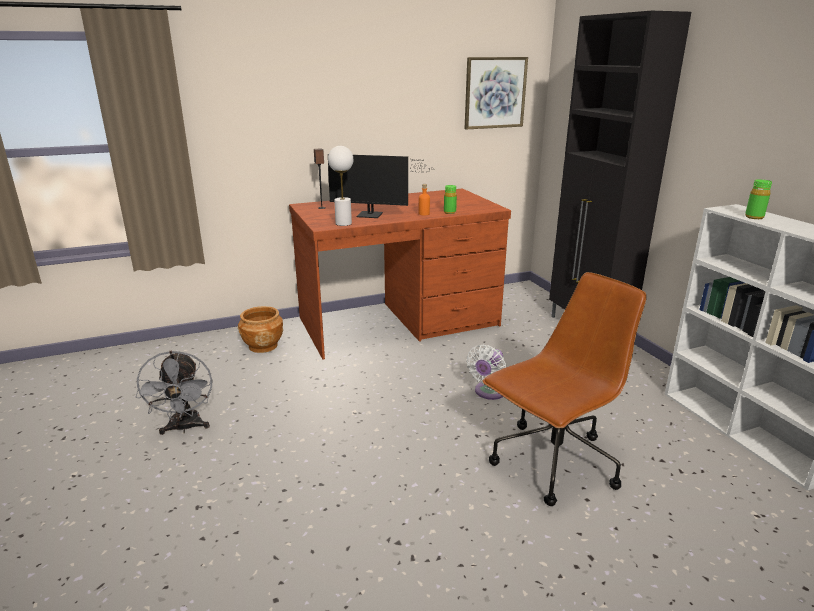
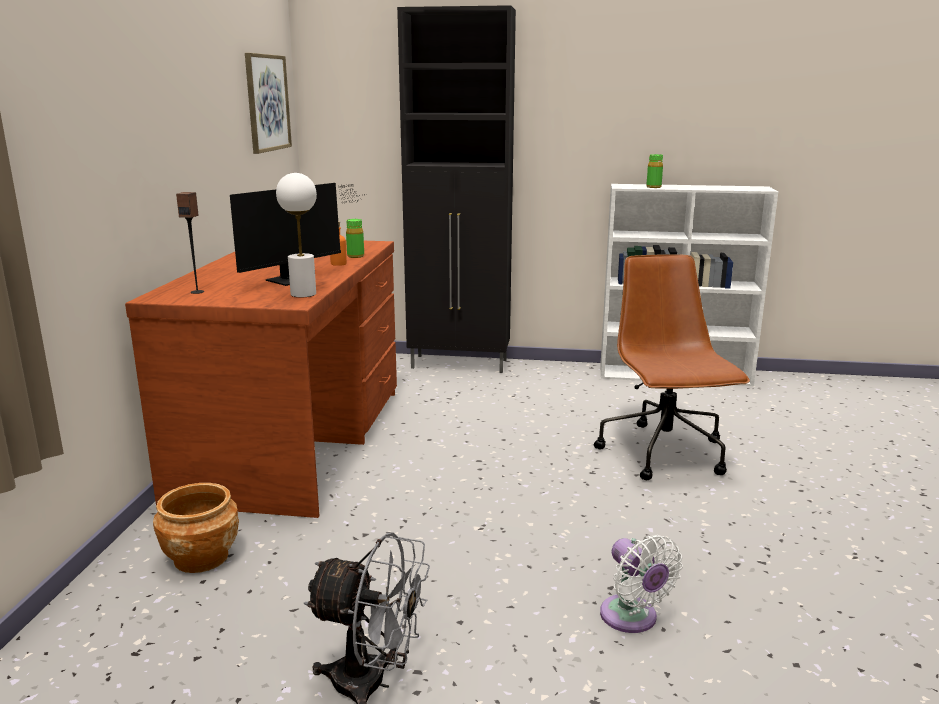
camera: 60 degrees left, 5 degrees down
white fan [466,344,506,400] -> white fan moved to [600,535,683,633]

